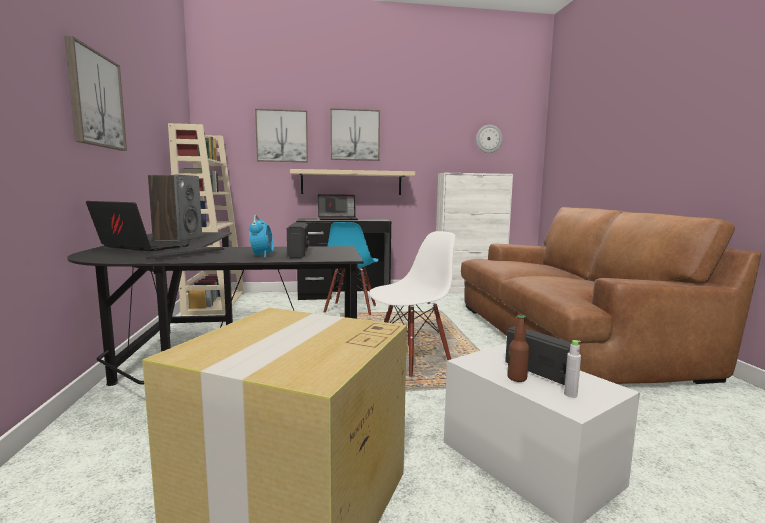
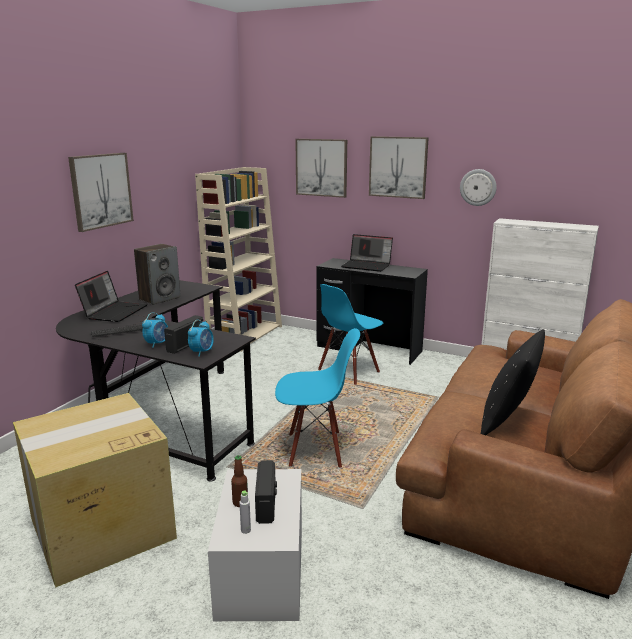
camera: 35 degrees right, 10 degrees up
laptop [86,201,189,251] -> laptop turned 45 degrees clockwise [75,271,147,322]
beige shelf [290,169,415,195] -> none
white chair [369,231,455,377] -> blue chair [275,328,360,468]
wall clock [476,125,503,153] -> wall clock moved to [460,169,497,206]
none -> alarm clock [188,320,214,357]
none -> black pillow [481,329,545,435]

